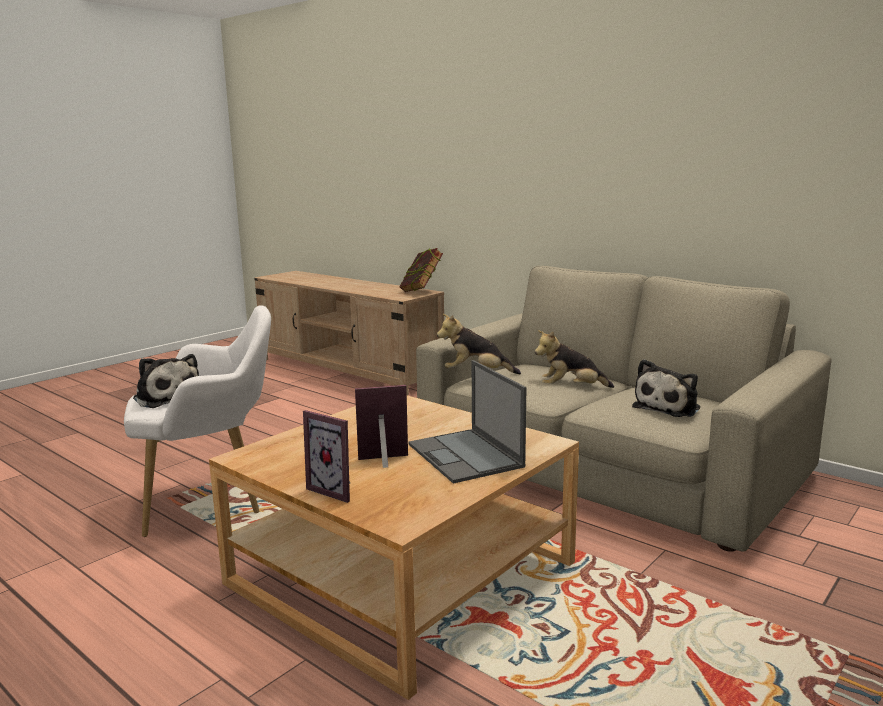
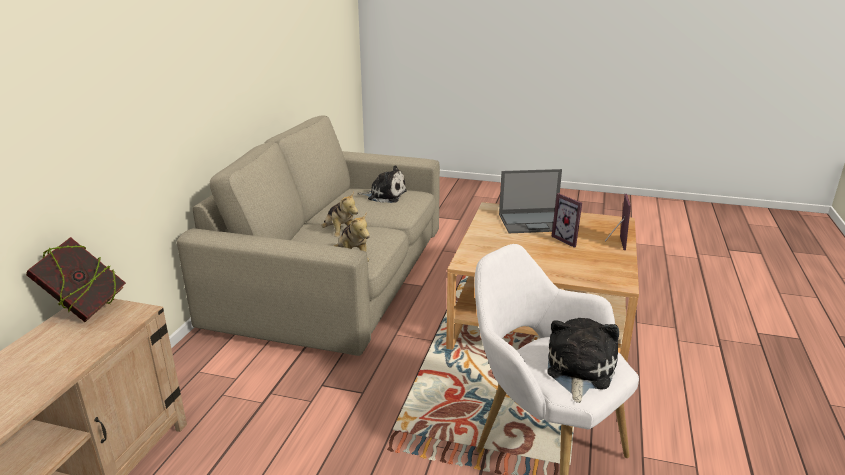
camera: 115 degrees left, 10 degrees up
laptop [408,360,526,484] -> laptop turned 45 degrees clockwise [499,169,562,233]

